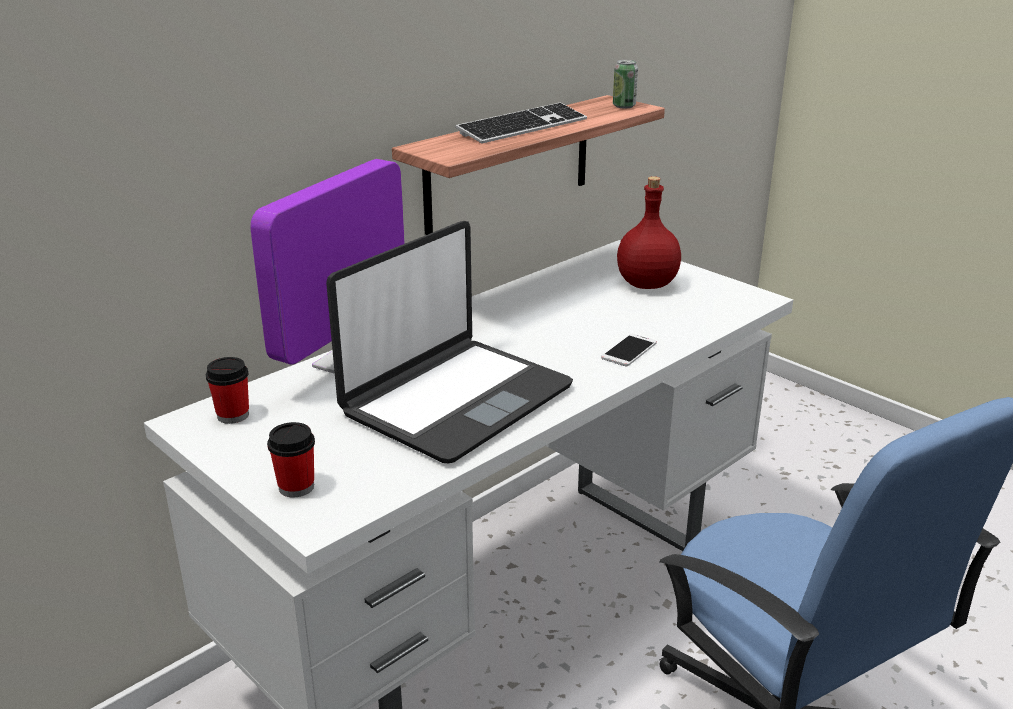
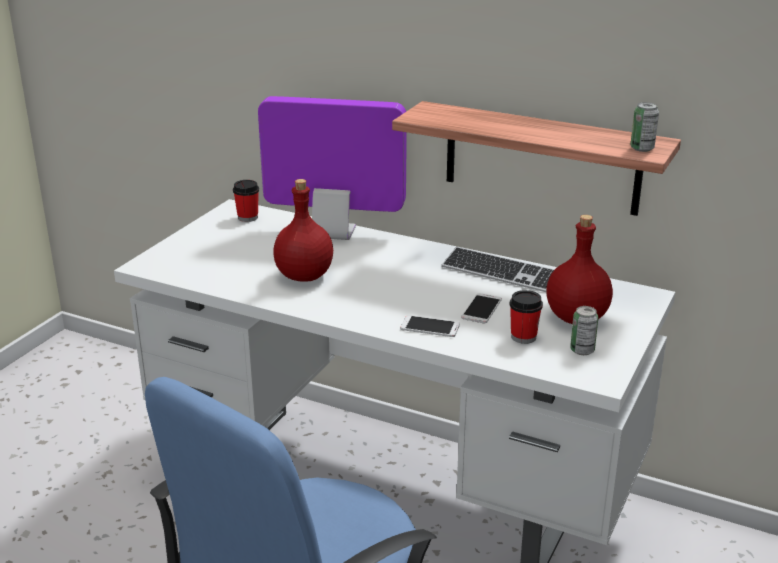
camera: 70 degrees right, 0 degrees up
cup [267,422,315,498] -> cup moved to [509,290,543,344]
laptop [326,221,573,463] -> red bottle [273,179,333,282]
keyboard [455,103,587,143] -> keyboard moved to [442,247,554,292]
none -> phone [461,293,502,323]
none -> can [570,306,598,355]

